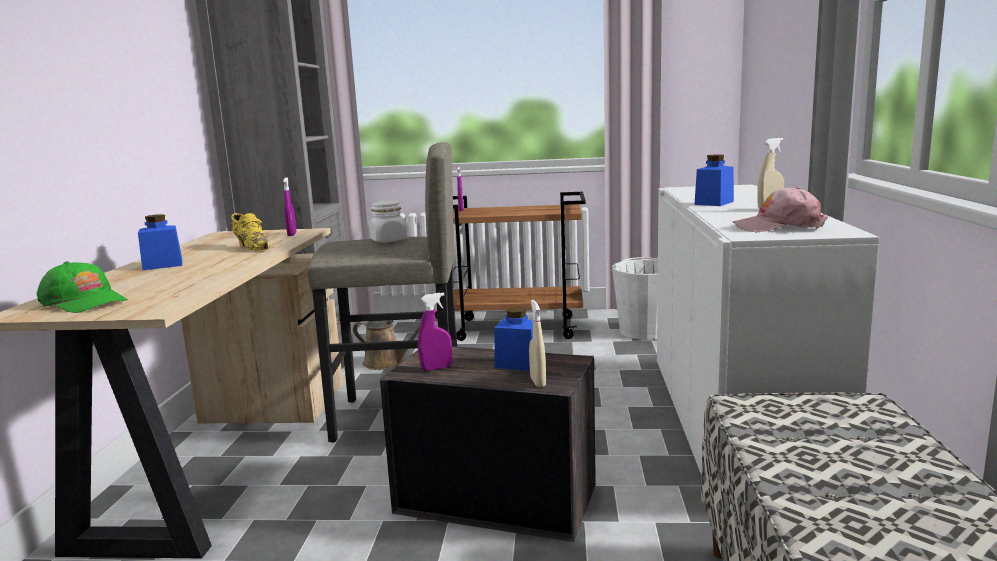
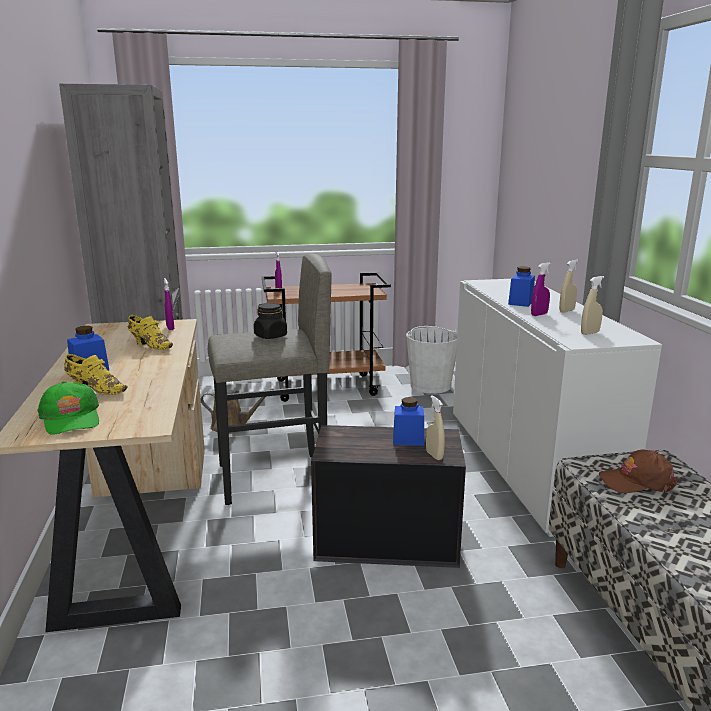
camera: 15 degrees left, 5 degrees up
green cap [37,261,128,313] -> green cap turned 45 degrees clockwise [37,381,99,435]
white jar [369,201,407,242] -> black jar [254,303,287,339]
purple spray bottle [418,293,452,371] -> purple spray bottle moved to [531,262,551,316]
pink cap [733,187,828,232] -> beige spray bottle [581,276,604,335]
none -> yellow shoe [64,354,128,395]
none -> brown cap [599,450,679,493]

